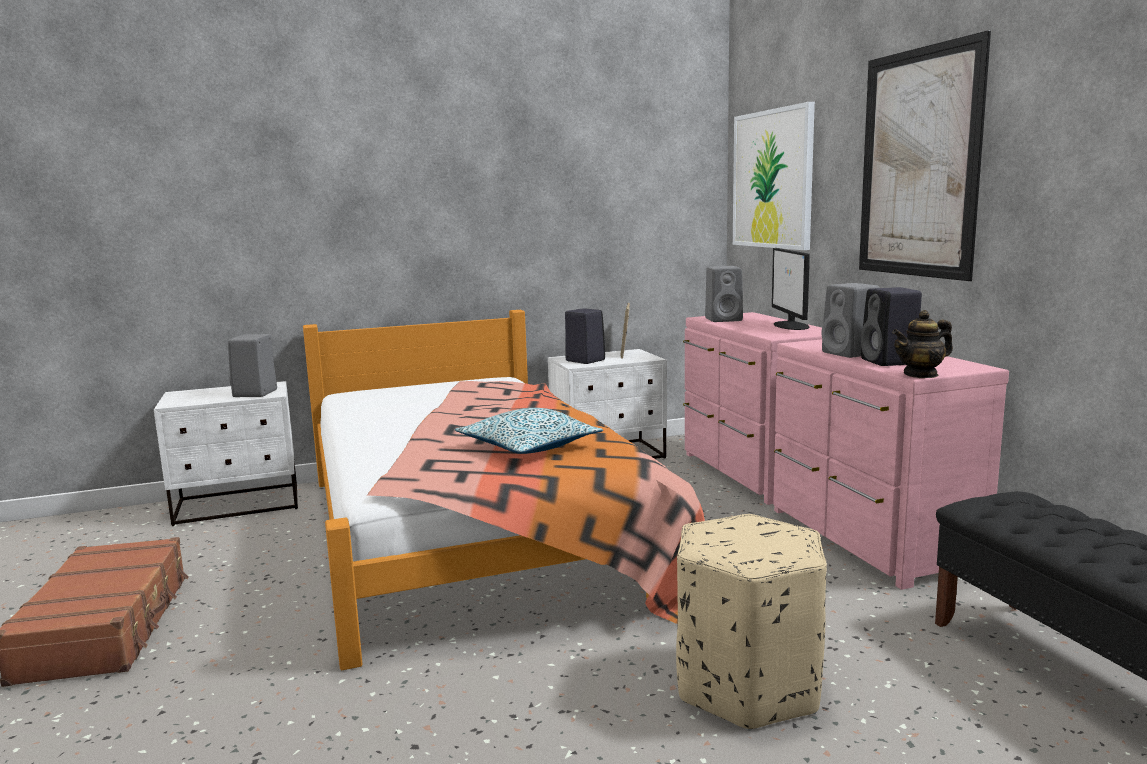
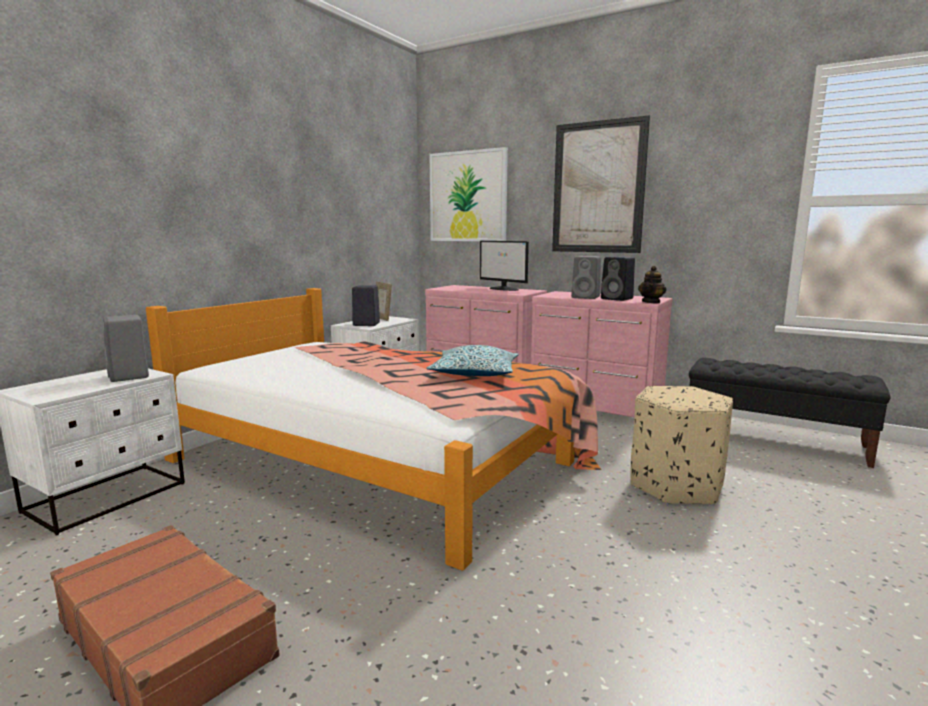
camera: 40 degrees left, 0 degrees up
grey speaker [705,266,743,322] -> none

